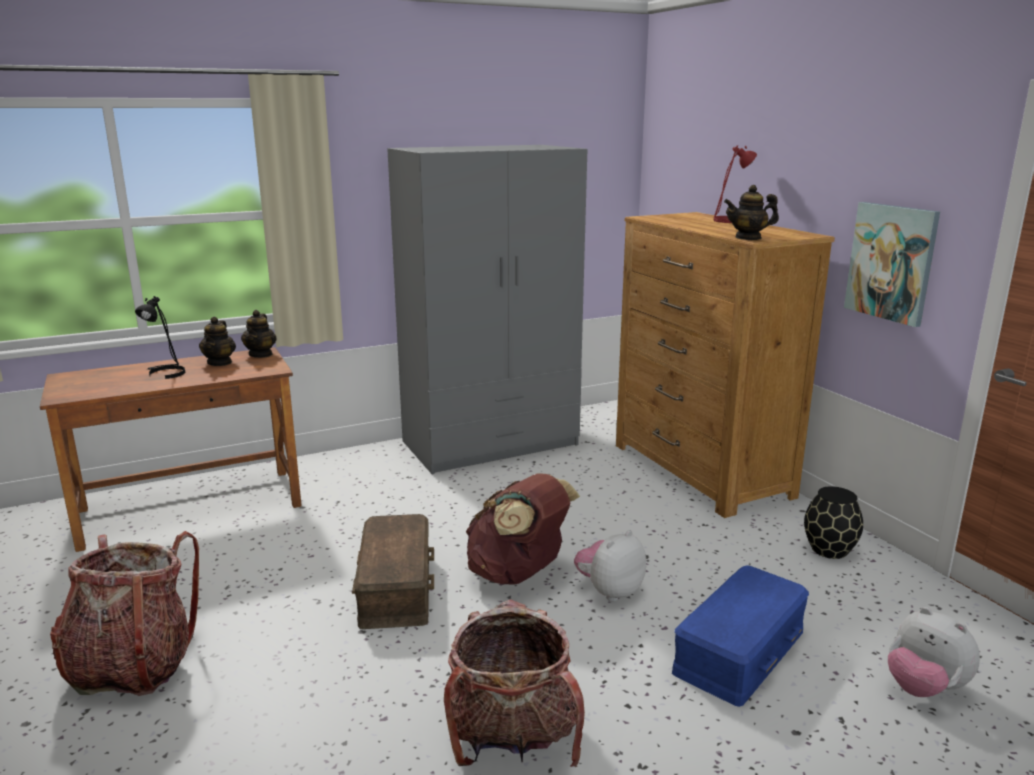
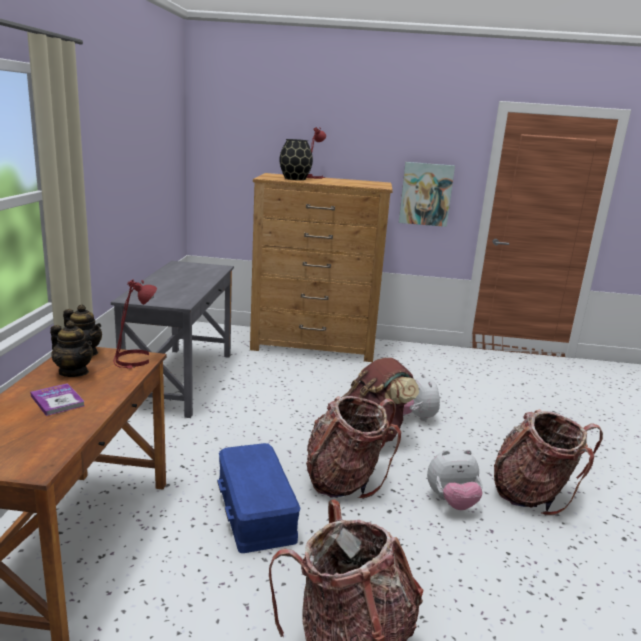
camera: 60 degrees left, 0 degrees up
black table lamp [135,296,185,379] -> book [30,383,85,416]
brown storage box [352,514,434,629] -> backpack [306,396,401,499]
grey wardrobe [387,145,587,474] -> grey desk [111,261,234,418]
blue storage box [672,565,809,707] -> blue storage box moved to [217,443,300,553]
teapot [724,185,779,240] -> none
black vase [804,486,863,559] -> black vase moved to [279,139,313,180]
plush toy [888,607,980,697] -> plush toy moved to [427,449,483,510]
none -> red table lamp [114,279,157,369]

